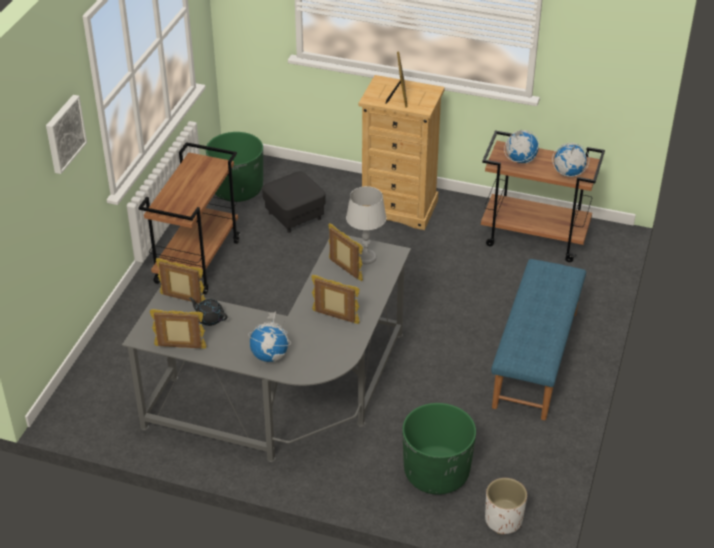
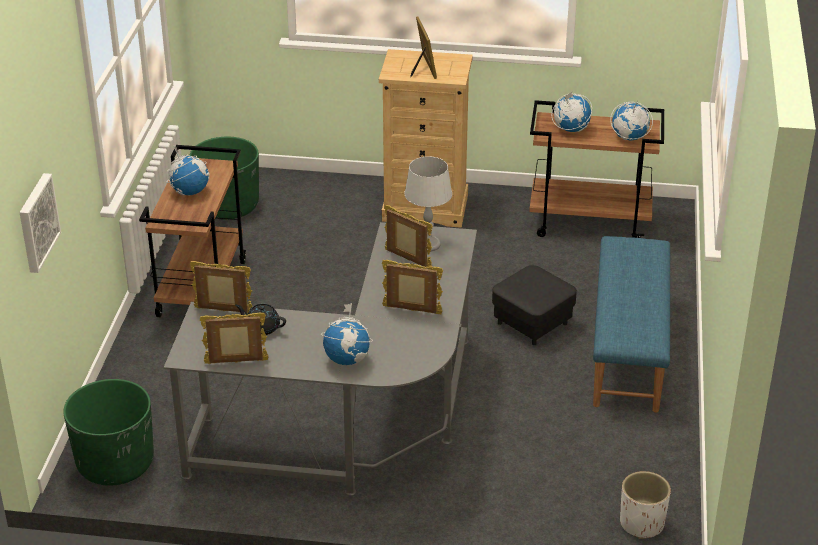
camera: 10 degrees left, 5 degrees down
picture [46,95,87,174] -> picture moved to [20,173,61,273]
black ottoman [262,172,326,233] -> black ottoman moved to [492,265,577,345]
green planter [402,403,476,495] -> green planter moved to [63,379,154,486]
none -> globe [167,146,209,196]

